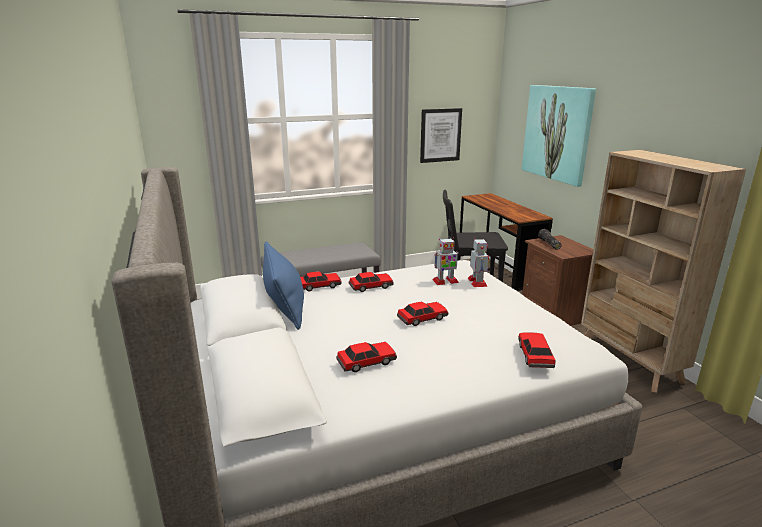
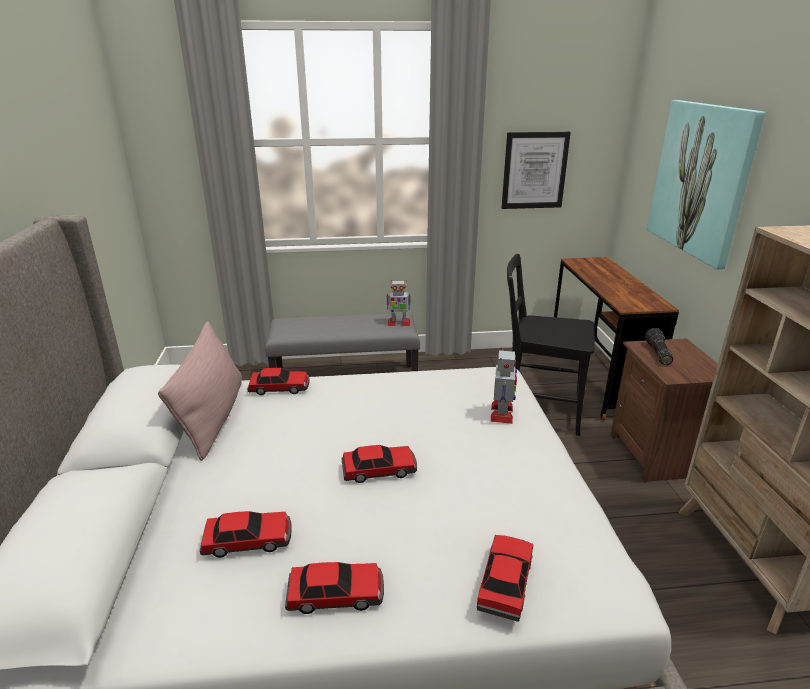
camera: 15 degrees right, 5 degrees up
blue pillow [263,241,304,330] -> pink pillow [158,321,242,461]
toy car [349,272,394,292] -> toy car moved to [285,562,384,614]
toy robot [433,238,459,285] -> toy robot moved to [386,280,411,326]

